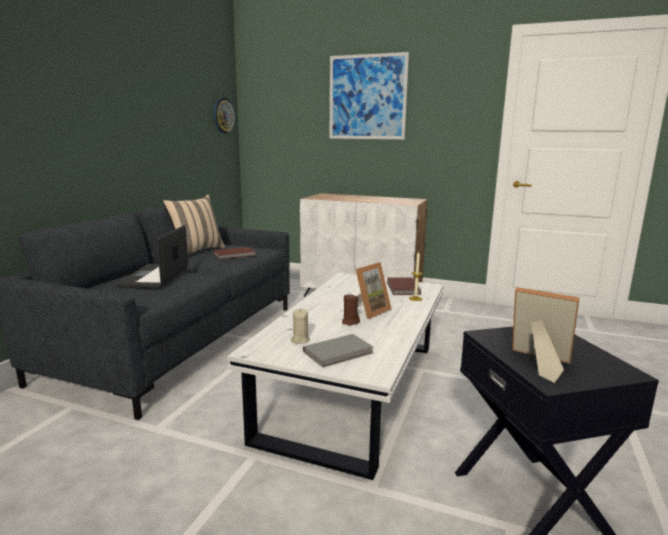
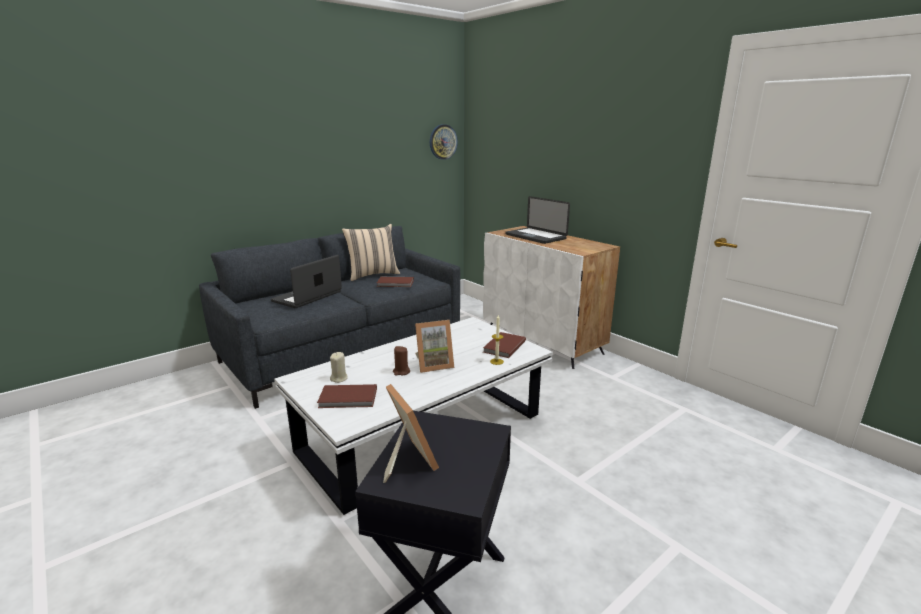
camera: 30 degrees right, 5 degrees up
grey book [303,334,373,368] -> brown book [317,384,377,408]
picture [329,52,409,139] -> none
none -> laptop [505,196,570,244]

